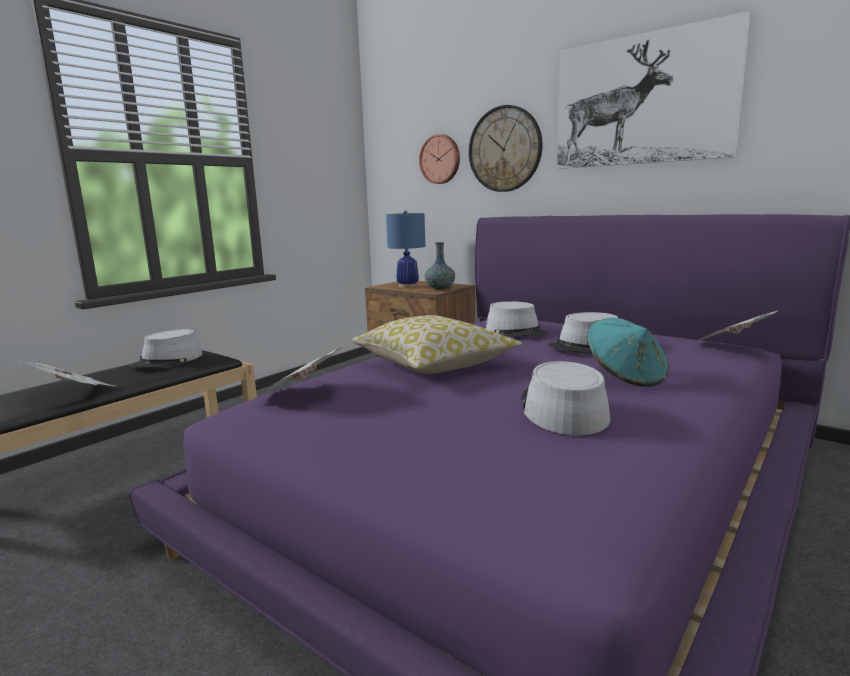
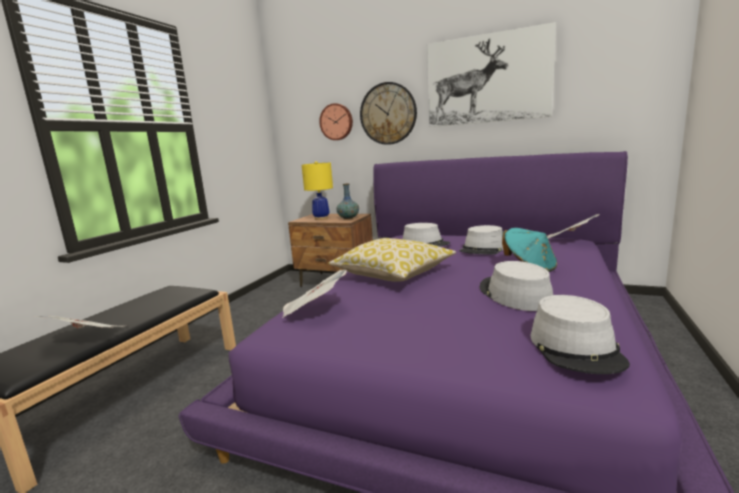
camera: 15 degrees left, 0 degrees up
grey hat [129,329,202,368] -> grey hat moved to [531,295,630,374]
blue table lamp [386,210,425,288] -> yellow table lamp [302,161,333,220]

